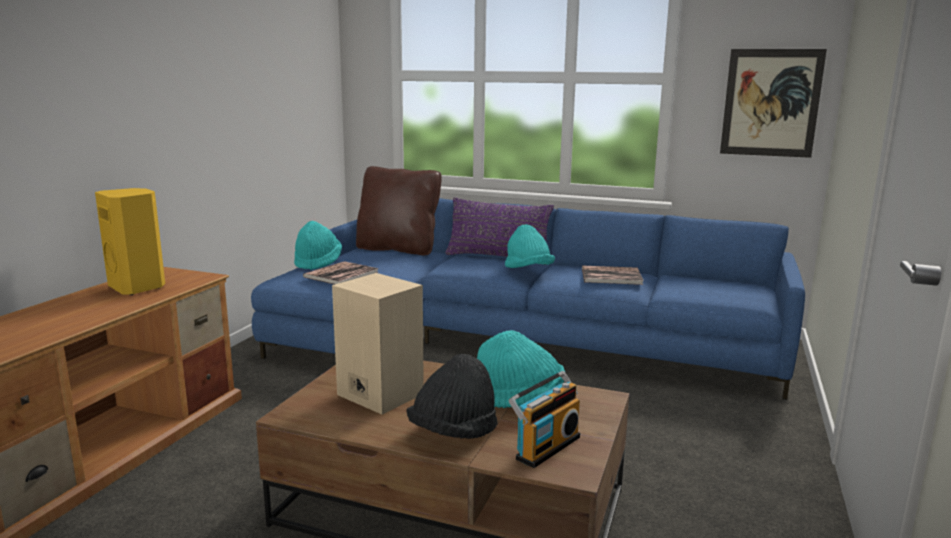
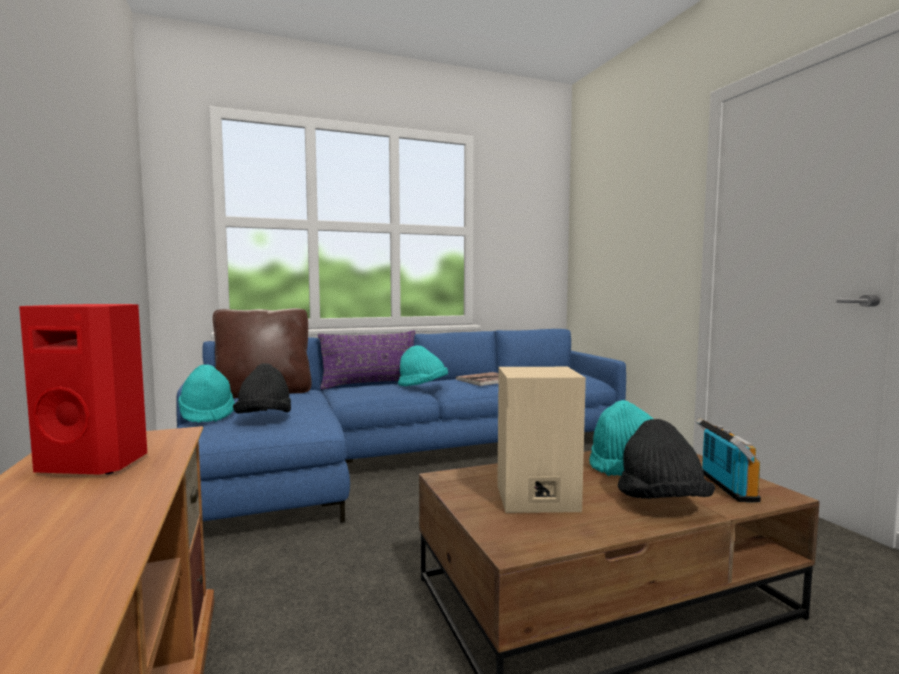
camera: 40 degrees left, 10 degrees down
yellow speaker [95,188,165,295] -> red speaker [19,304,147,475]
book [303,261,379,285] -> black hat [233,363,291,414]
picture [720,49,827,158] -> none

